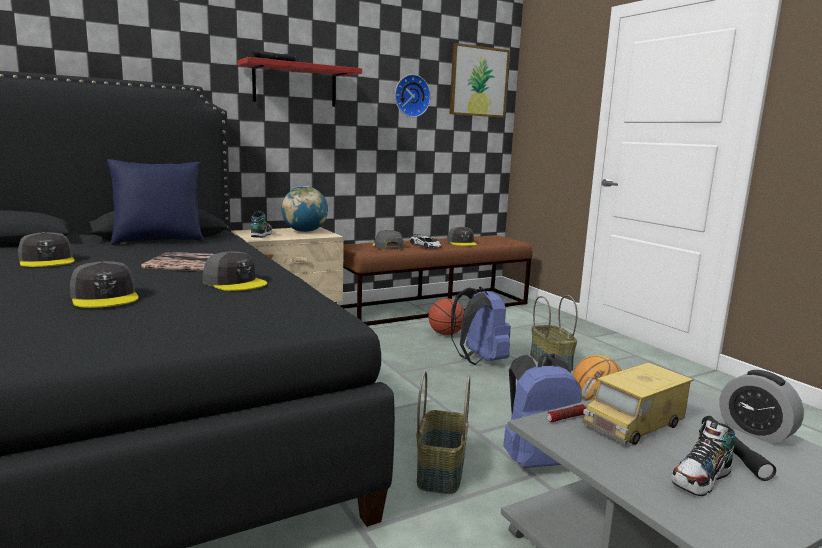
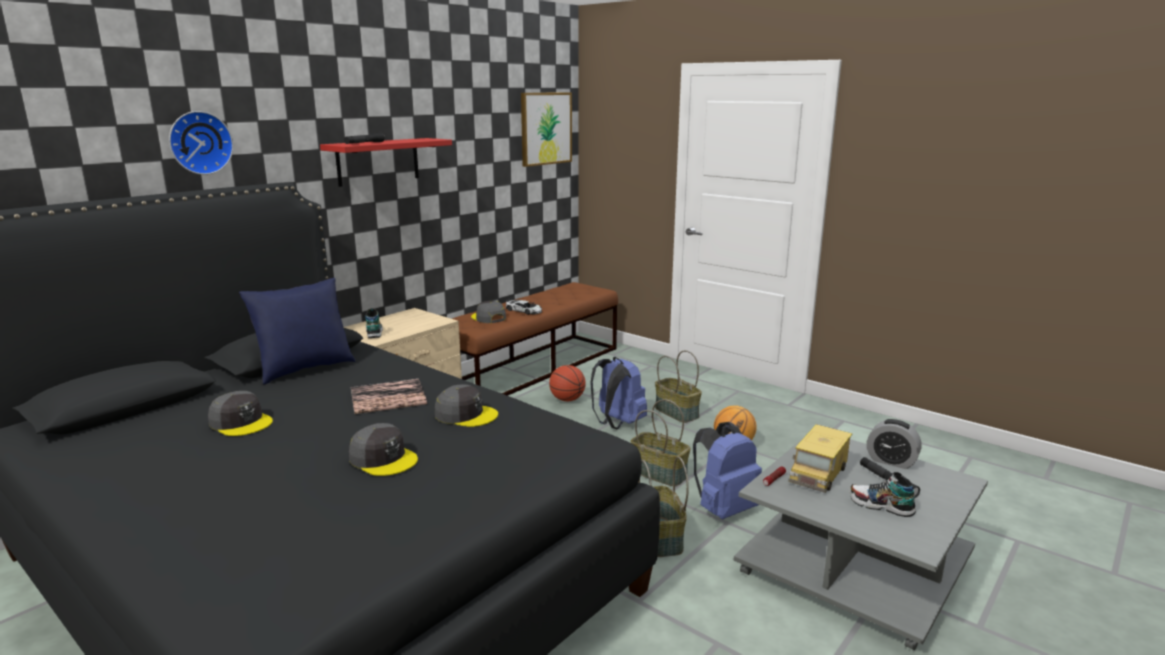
camera: 20 degrees left, 5 degrees up
globe [282,186,328,232] -> none
wall clock [395,74,431,117] -> wall clock moved to [169,111,233,175]
grey cap [447,227,477,246] -> none
shoe [671,419,735,496] -> shoe turned 90 degrees clockwise [849,472,916,517]
none -> basket [631,399,691,486]

